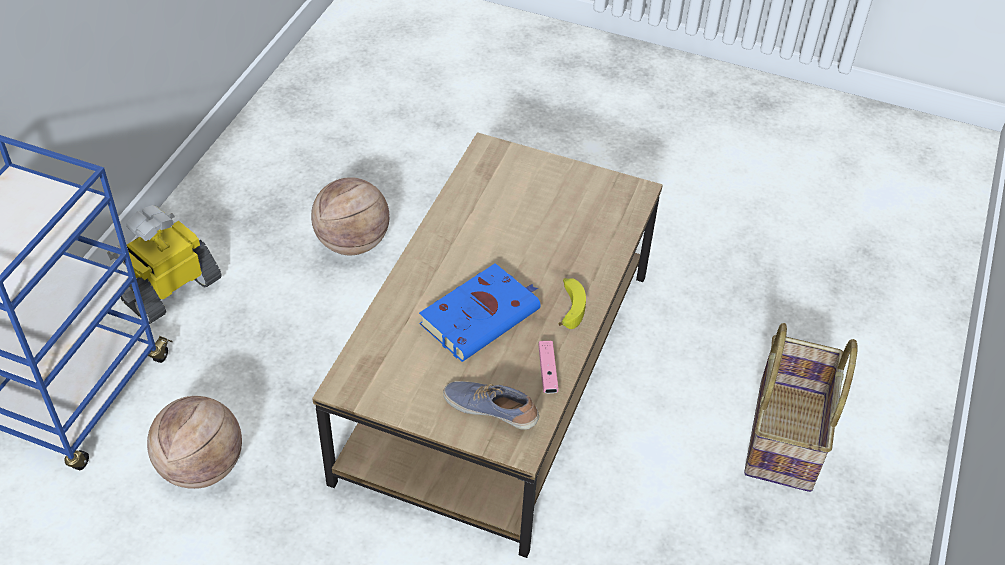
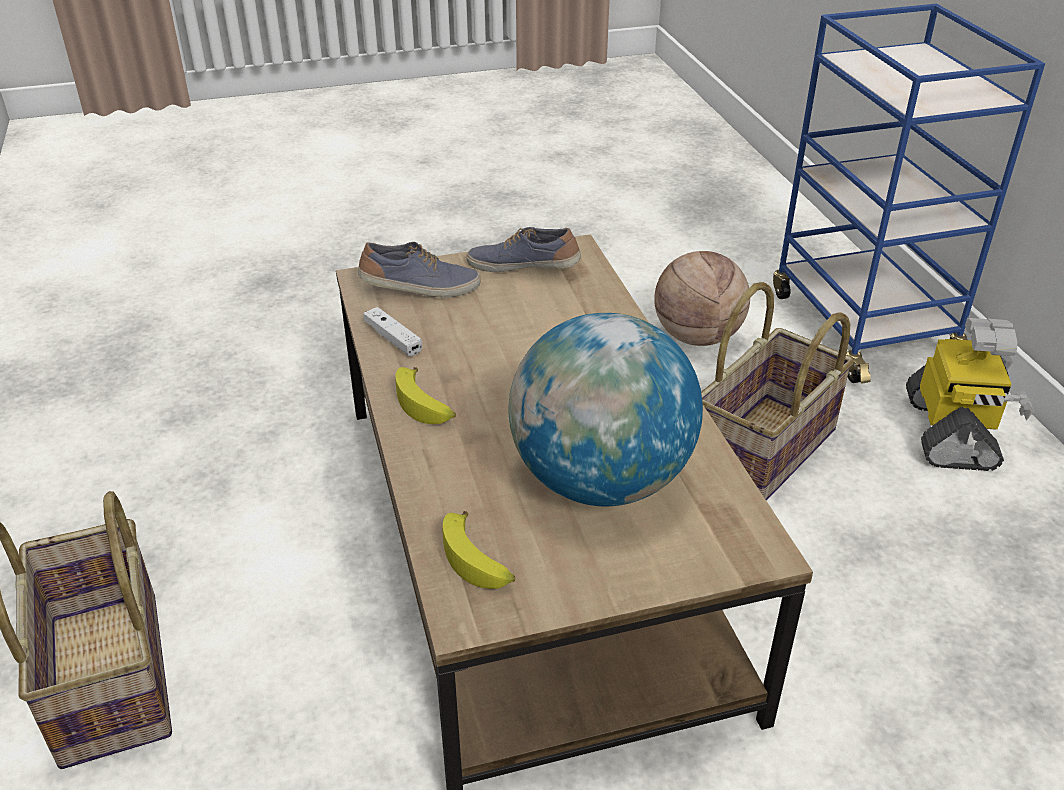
camera: 145 degrees right, 10 degrees down
basketball [311,177,389,255] -> none
blue book [419,263,540,362] -> none
pink game controller [539,341,558,393] -> white game controller [363,307,422,356]
none -> banana [443,511,515,589]
none -> shoe [466,227,581,272]
none -> globe [508,313,703,506]
none -> basket [701,282,854,501]

